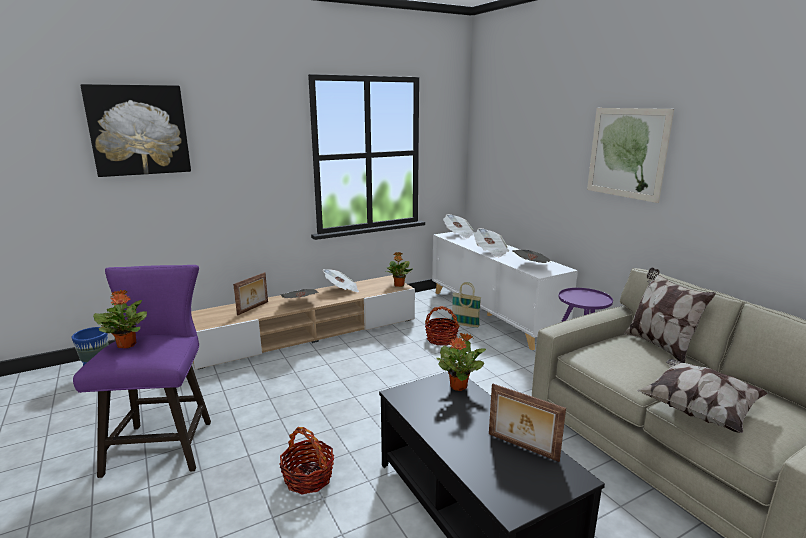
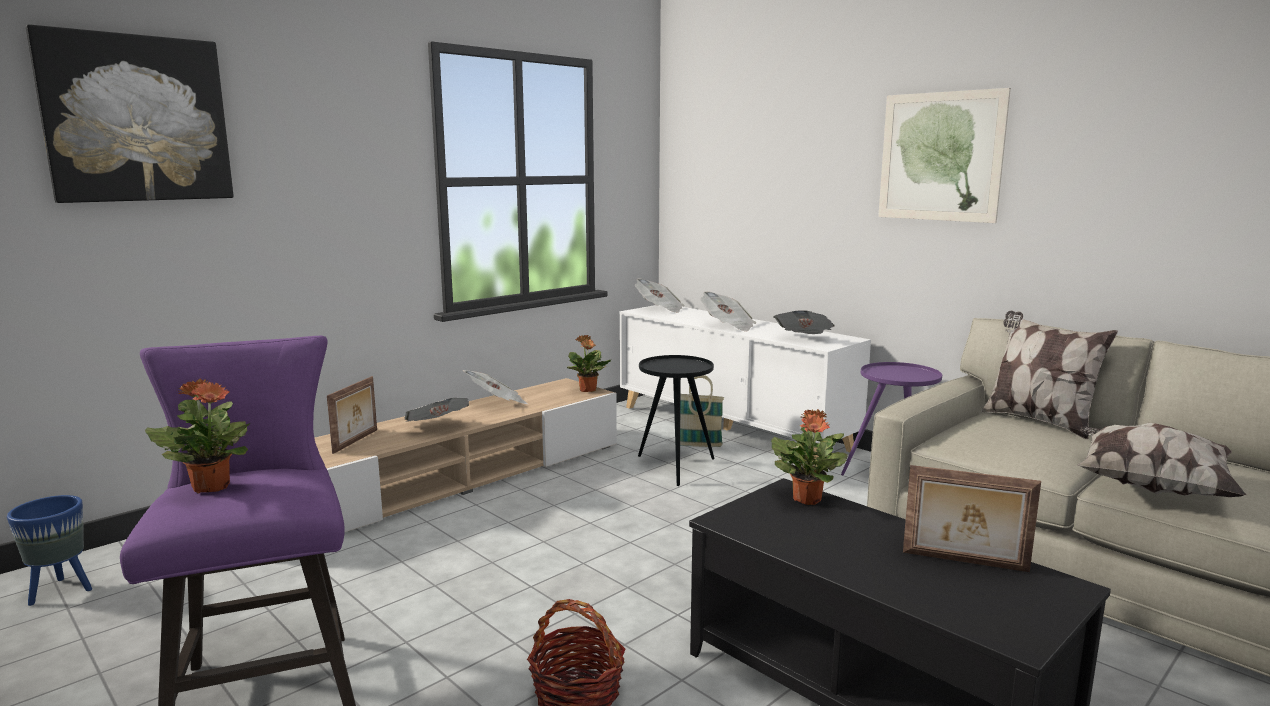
camera: 15 degrees left, 5 degrees down
basket [425,306,459,346] -> black side table [638,355,715,486]

